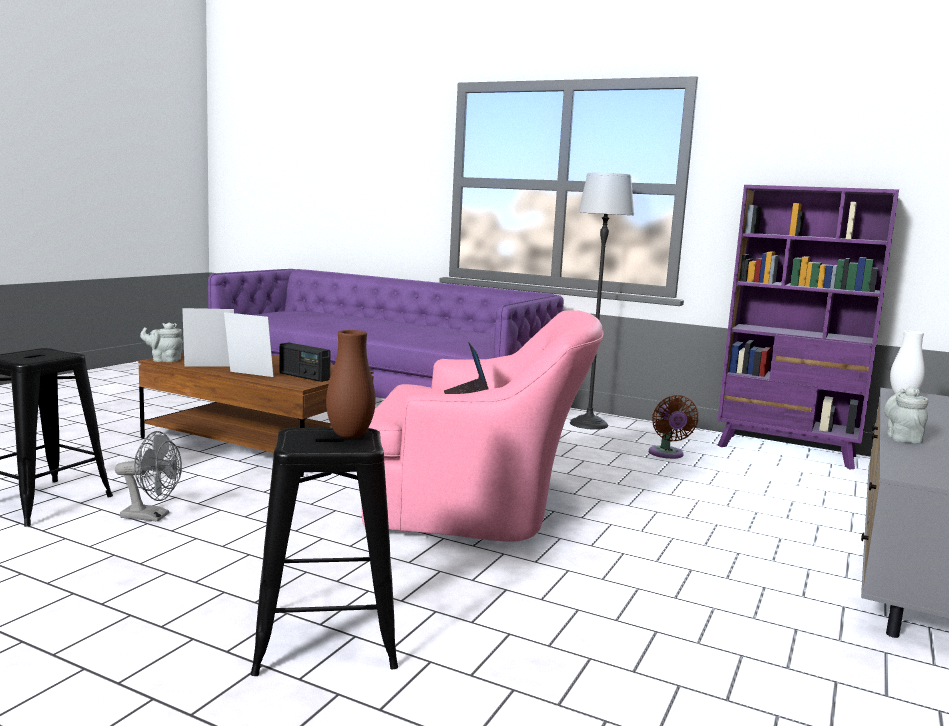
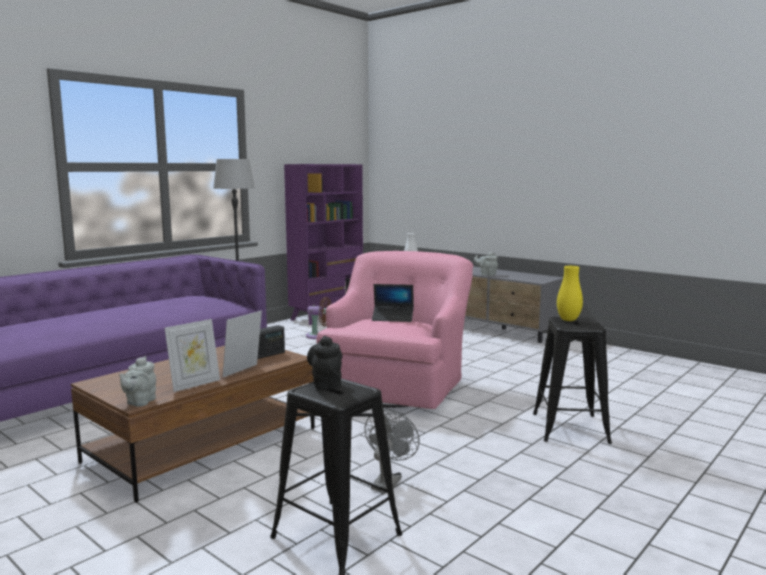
camera: 75 degrees left, 0 degrees up
picture frame [182,308,234,366] -> picture frame turned 135 degrees counterclockwise [165,319,220,392]
brown vase [326,330,376,439] -> yellow vase [557,266,583,321]
none -> black teapot [307,336,342,390]

